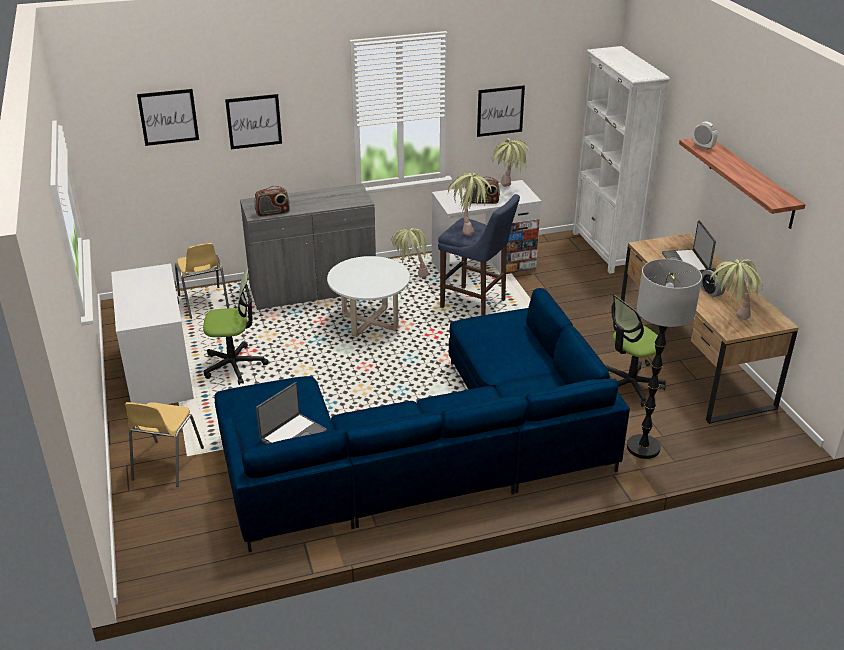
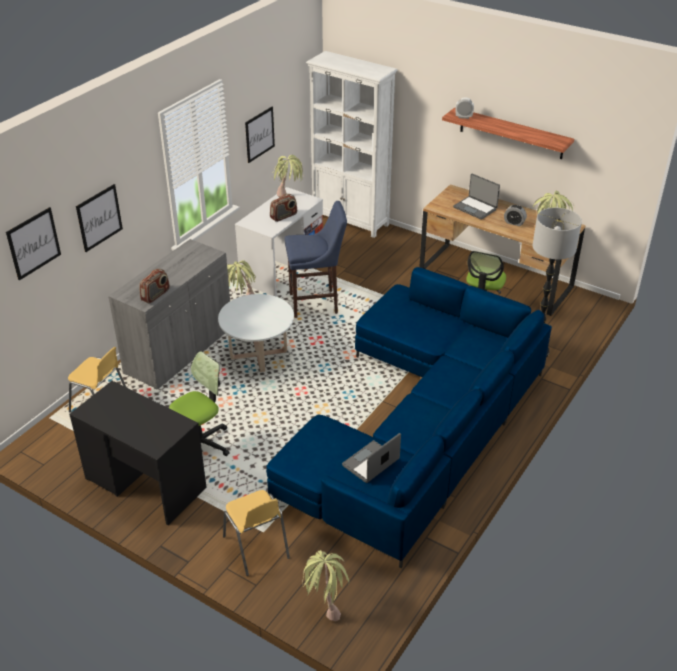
camera: 40 degrees left, 5 degrees up
white desk [111,264,194,404] -> black desk [69,381,206,525]
laptop [256,382,327,444] -> laptop turned 135 degrees counterclockwise [342,433,401,483]
potted plant [448,173,492,236] -> potted plant moved to [302,550,349,621]

